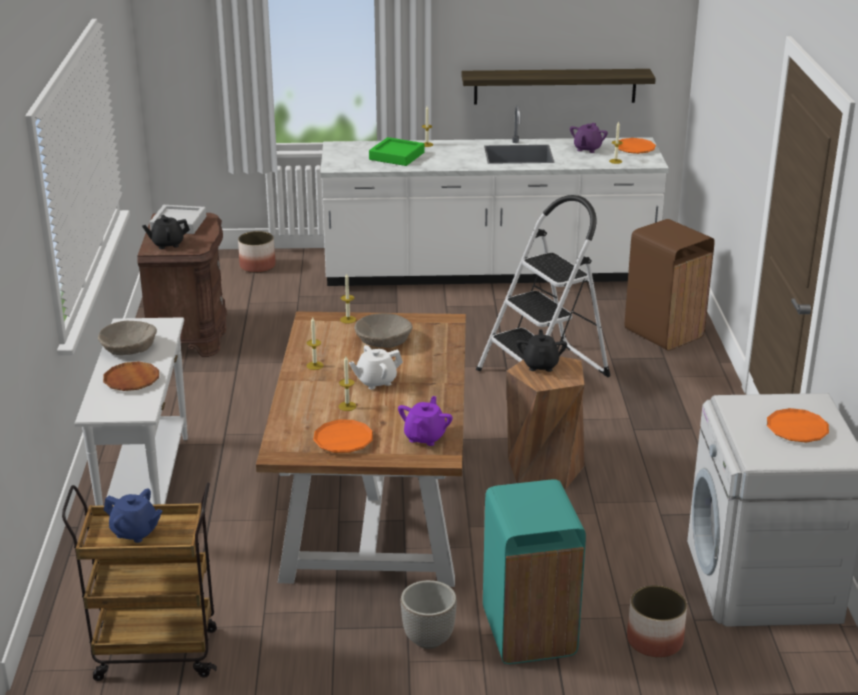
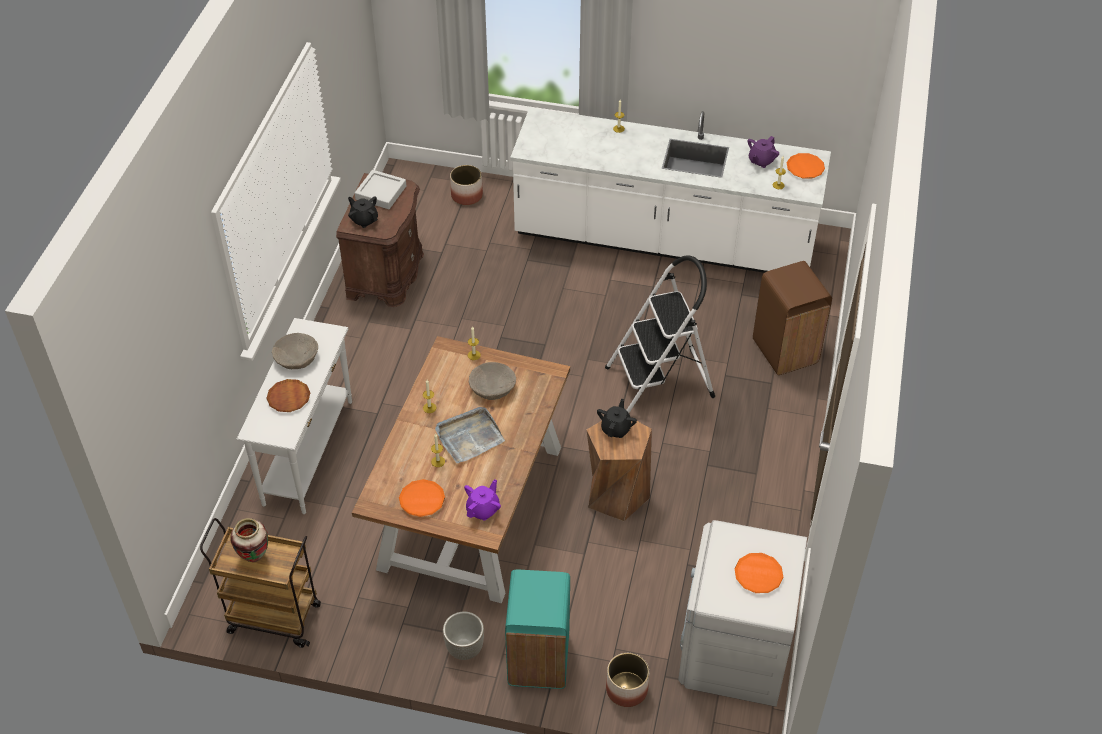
camera: 15 degrees right, 20 degrees up
blue teapot [104,489,163,543] -> vase [230,518,268,562]
black teapot [142,215,190,249] -> black teapot turned 45 degrees clockwise [348,196,378,228]
white teapot [349,345,403,389] -> grey tray [435,407,505,463]
green tray [369,137,424,166] -> none
shelf [462,69,656,105] -> none

